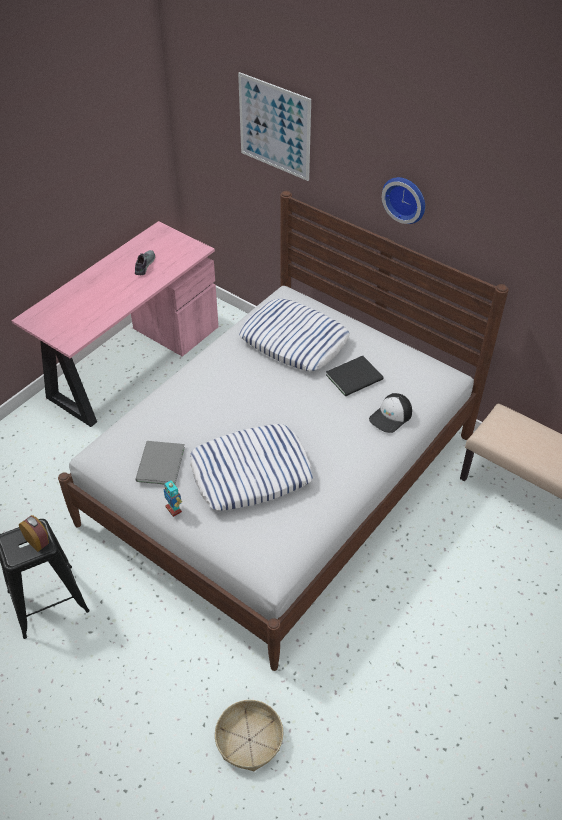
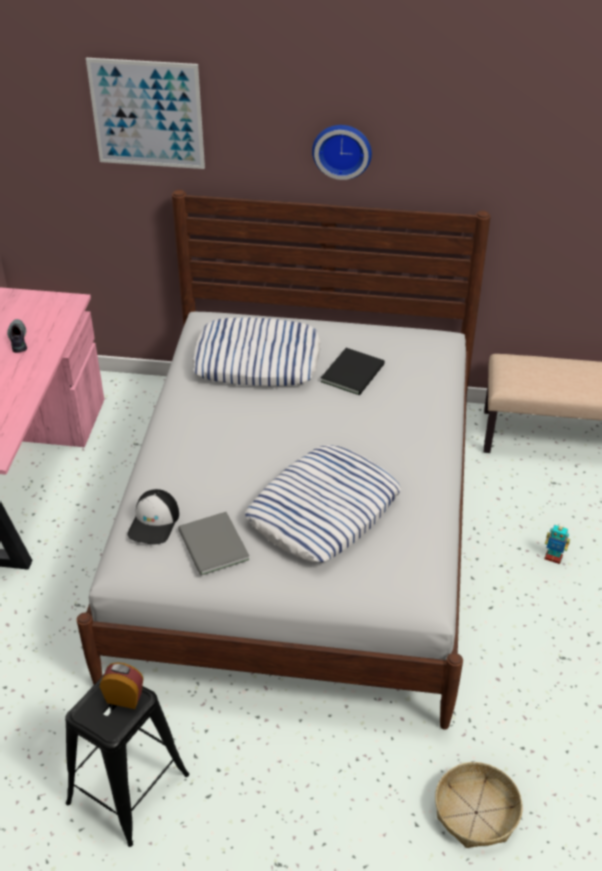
camera: 30 degrees left, 5 degrees down
toy robot [163,480,182,517] -> toy robot moved to [544,524,570,564]
cap [369,393,412,433] -> cap moved to [127,489,179,545]

